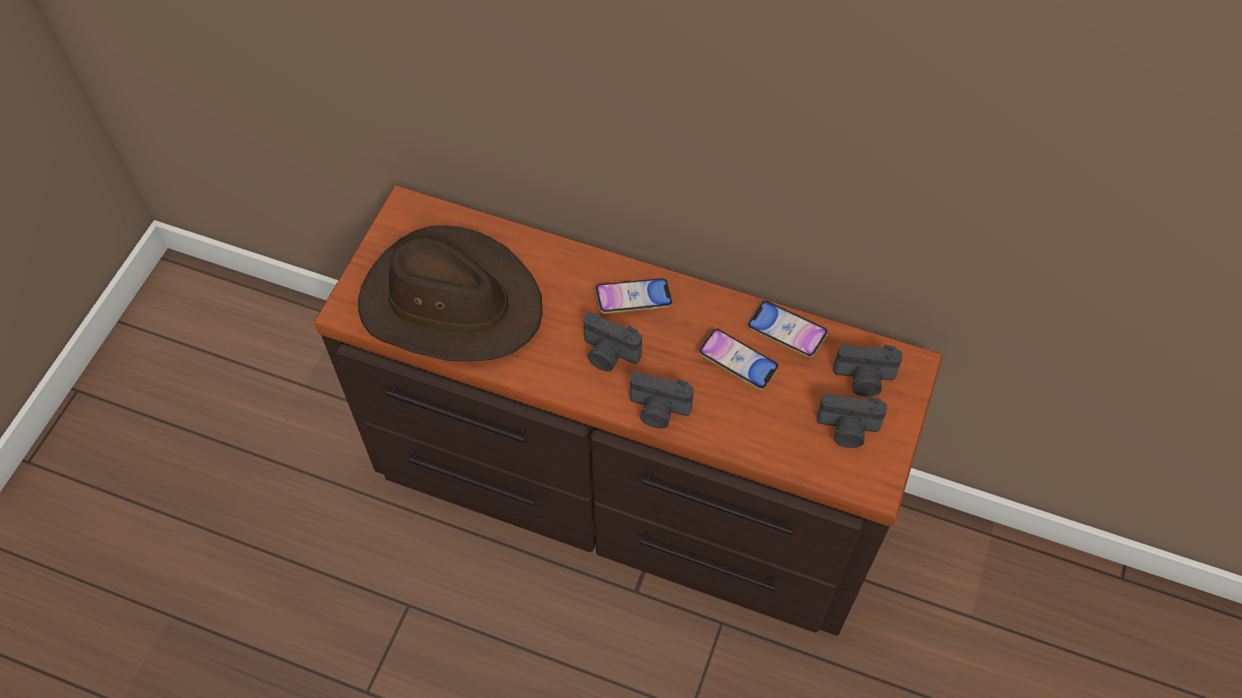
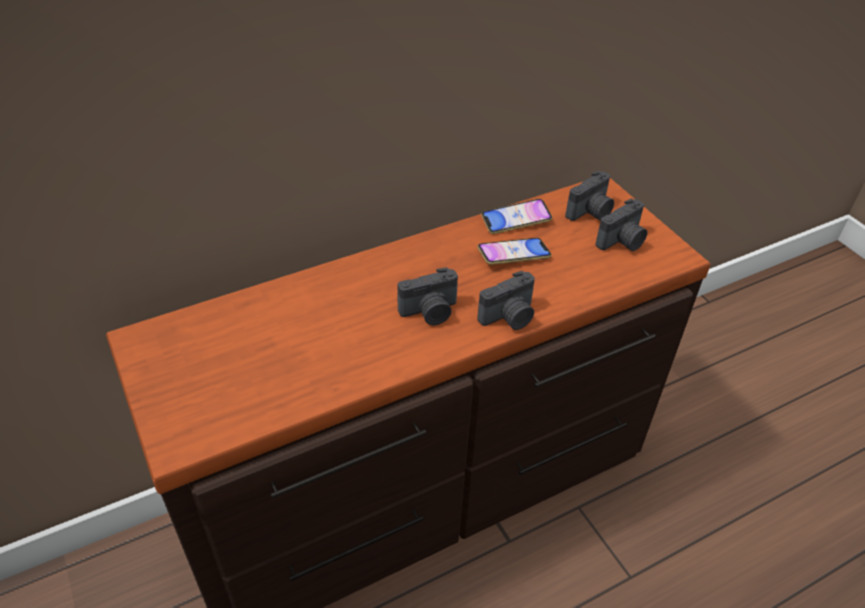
camera: 50 degrees left, 15 degrees down
brown hat [358,225,543,361] -> none
phone [595,278,673,314] -> none

